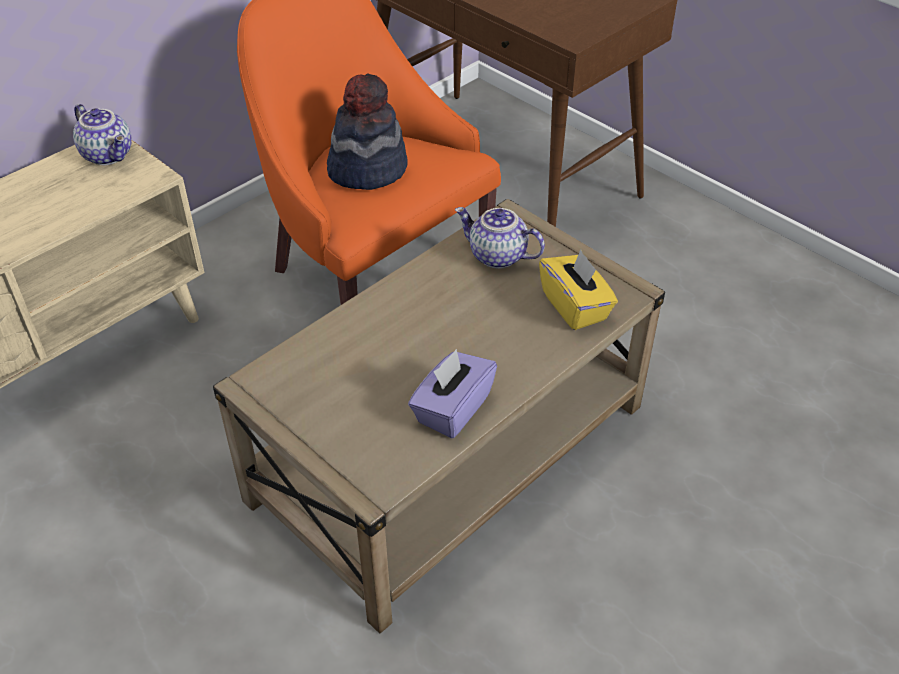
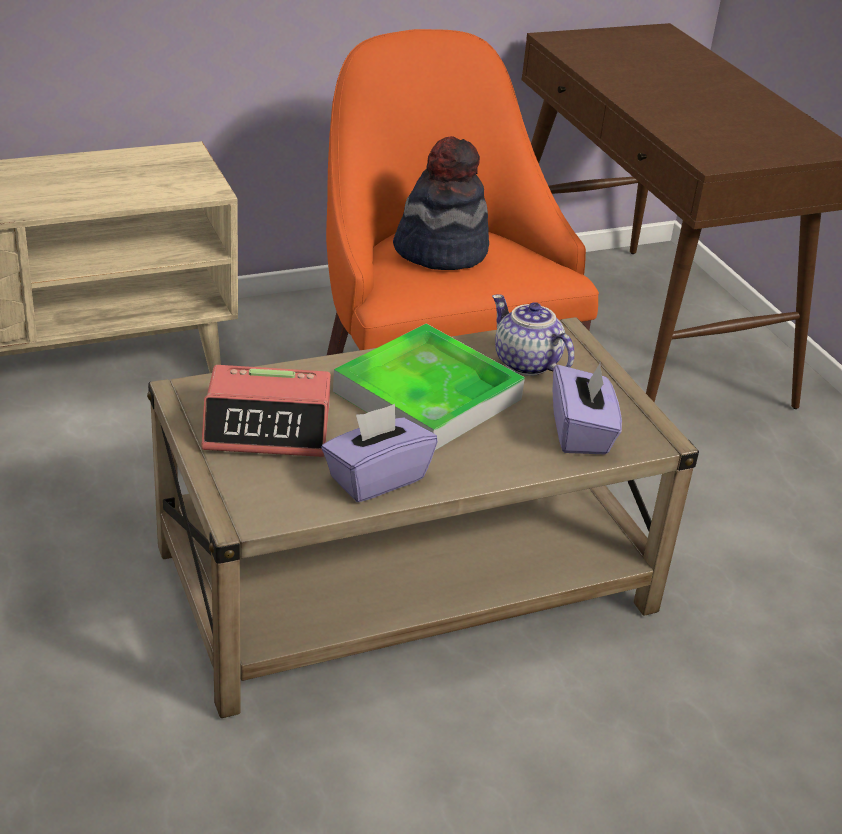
camera: 20 degrees right, 10 degrees down
teapot [73,104,132,165] -> none
yellow tissue box [539,250,618,330] -> purple tissue box [553,362,622,454]
none -> alarm clock [201,365,331,457]
none -> tray [333,324,525,450]

